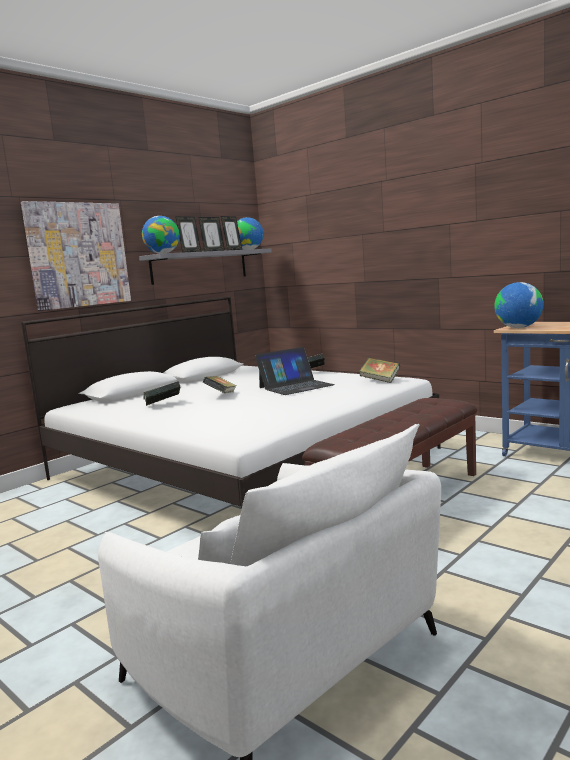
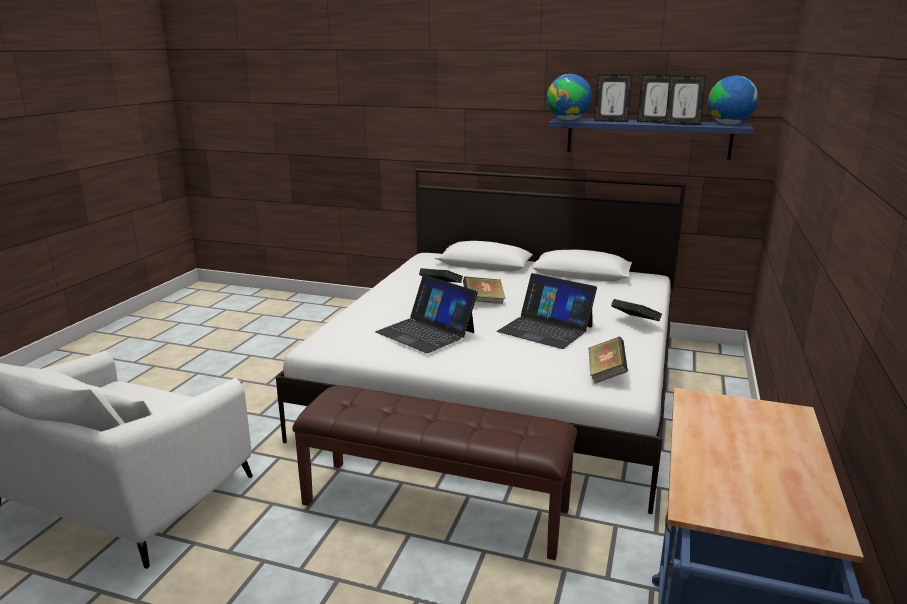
camera: 65 degrees right, 10 degrees up
picture [21,201,131,311] -> none
grey shelf [139,248,272,285] -> blue shelf [549,117,754,160]
globe [494,282,543,328] -> none
none -> laptop [375,275,478,353]

